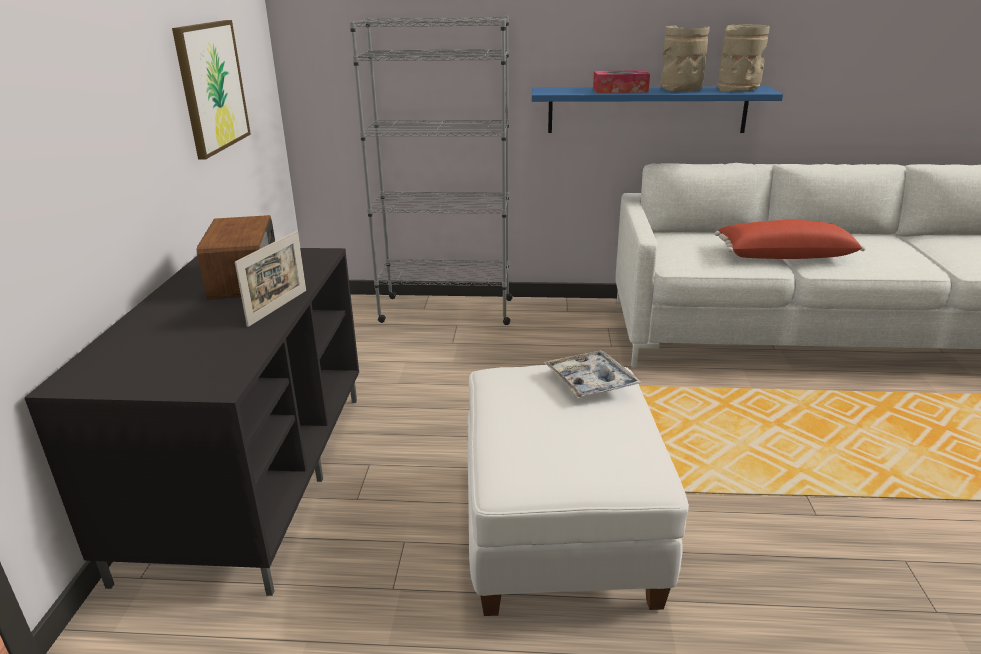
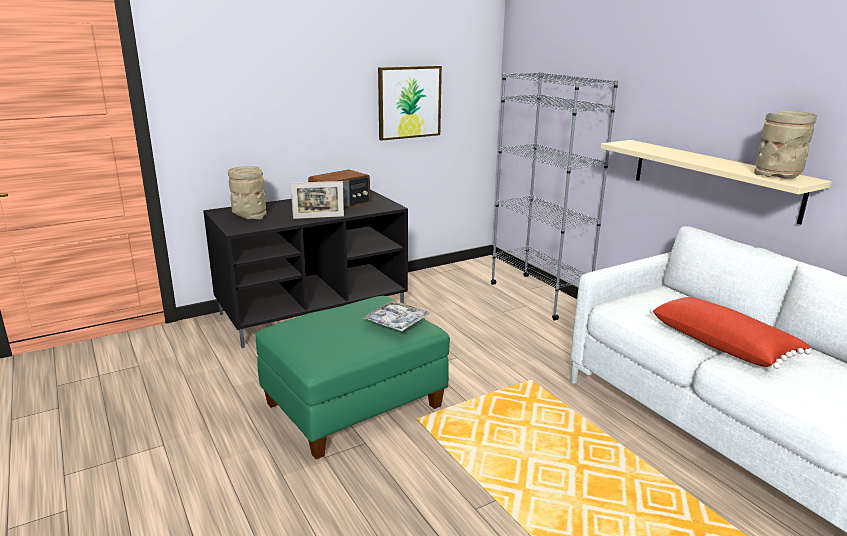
camera: 55 degrees right, 5 degrees down
white ottoman [467,365,689,616] -> green ottoman [256,296,450,459]
blue shelf [532,86,783,133] -> beige shelf [600,140,832,225]
tissue box [593,70,650,93] -> none
beige vase [661,26,710,92] -> beige vase moved to [228,166,267,220]

